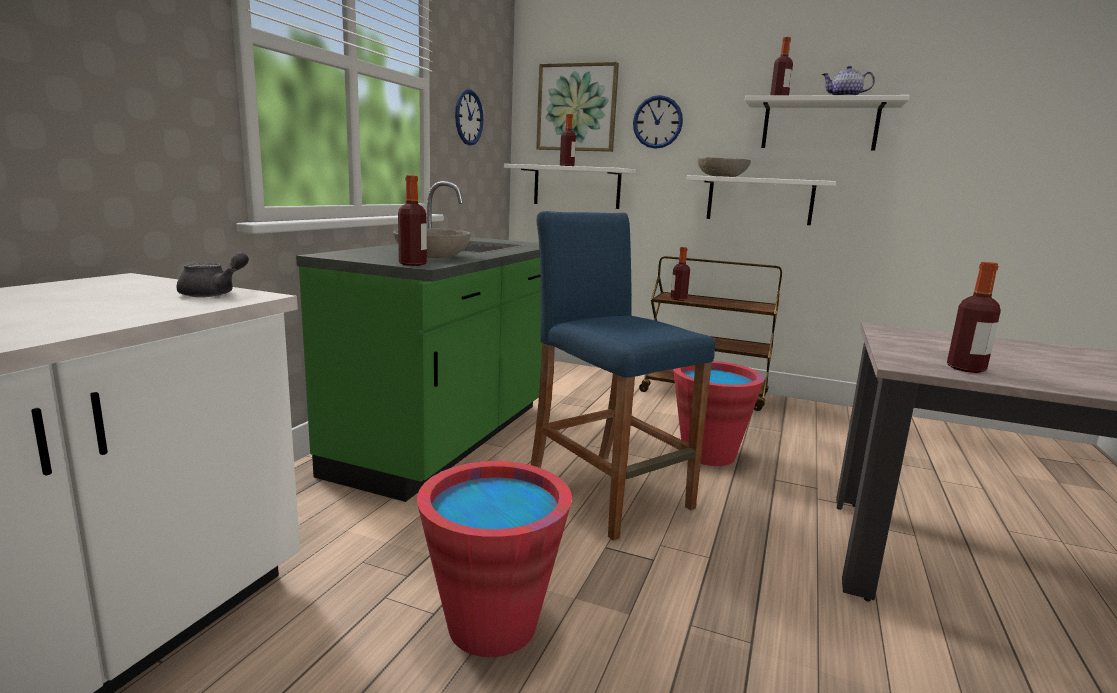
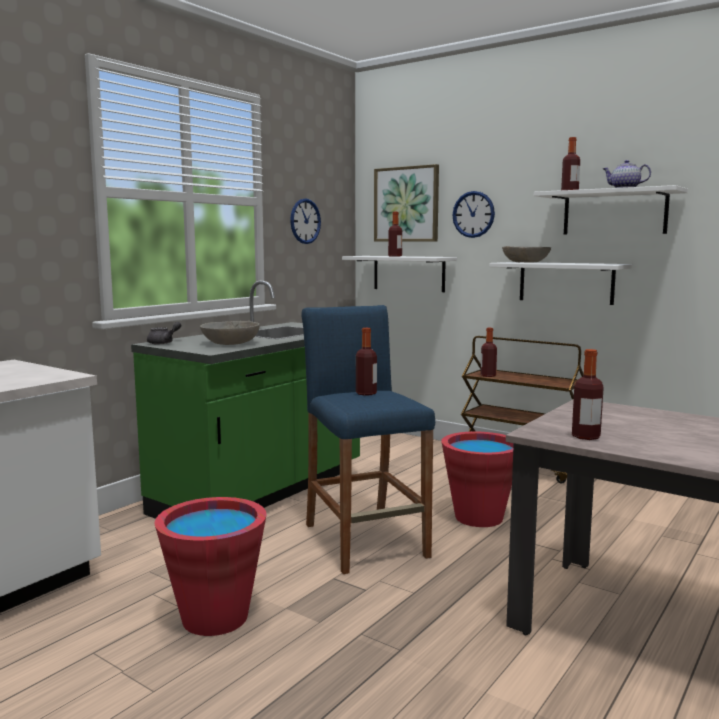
camera: 15 degrees right, 5 degrees down
grey teapot [176,252,249,297] -> grey teapot moved to [147,322,181,344]
bottle [398,175,427,266] -> bottle moved to [356,328,377,396]

